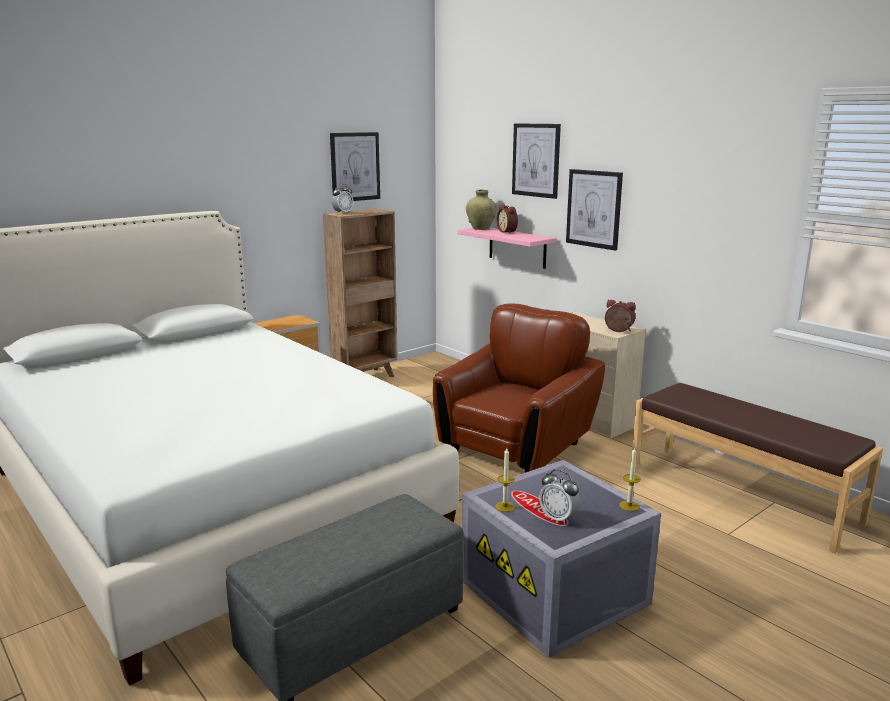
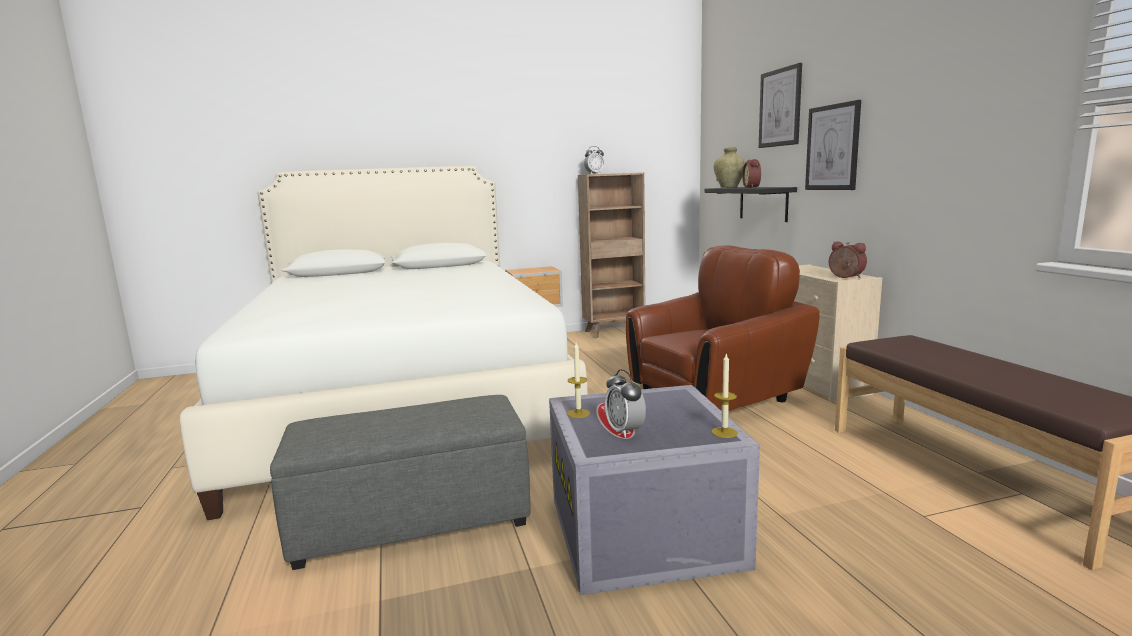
camera: 25 degrees right, 5 degrees down
picture [330,132,380,201] -> none
pink shelf [457,228,556,269] -> black shelf [705,187,797,222]

